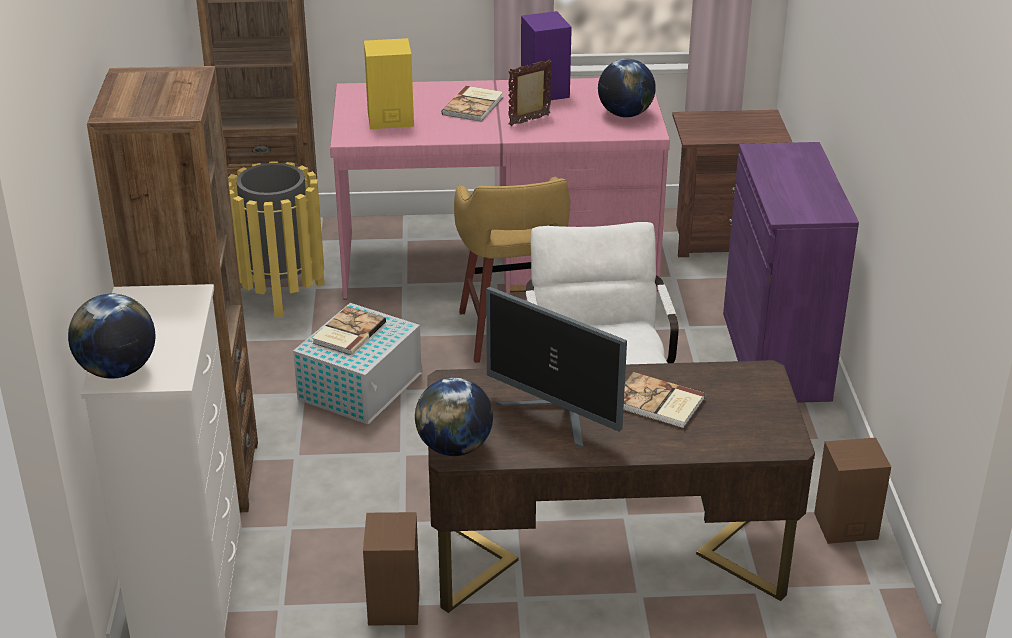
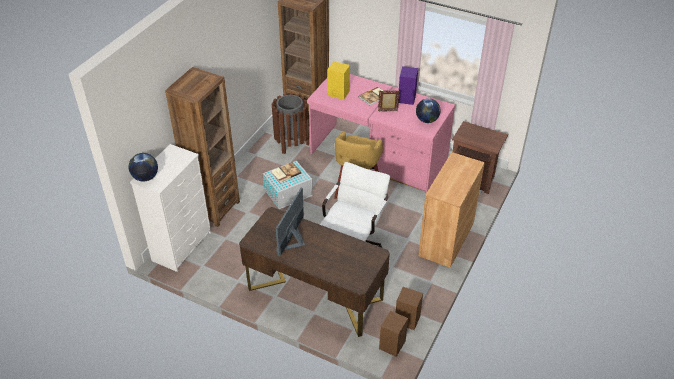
camera: 30 degrees right, 10 degrees up
yellow trash can [228,161,324,318] -> brown trash can [272,93,309,154]
brown speaker [363,512,420,626] -> brown speaker moved to [379,310,408,357]
globe [415,377,493,456] -> none
monitor [486,287,627,449] -> monitor turned 45 degrees clockwise [276,188,305,257]
book [624,372,705,429] -> none
purple cabinet [723,142,859,403] -> brown cabinet [418,152,485,268]

